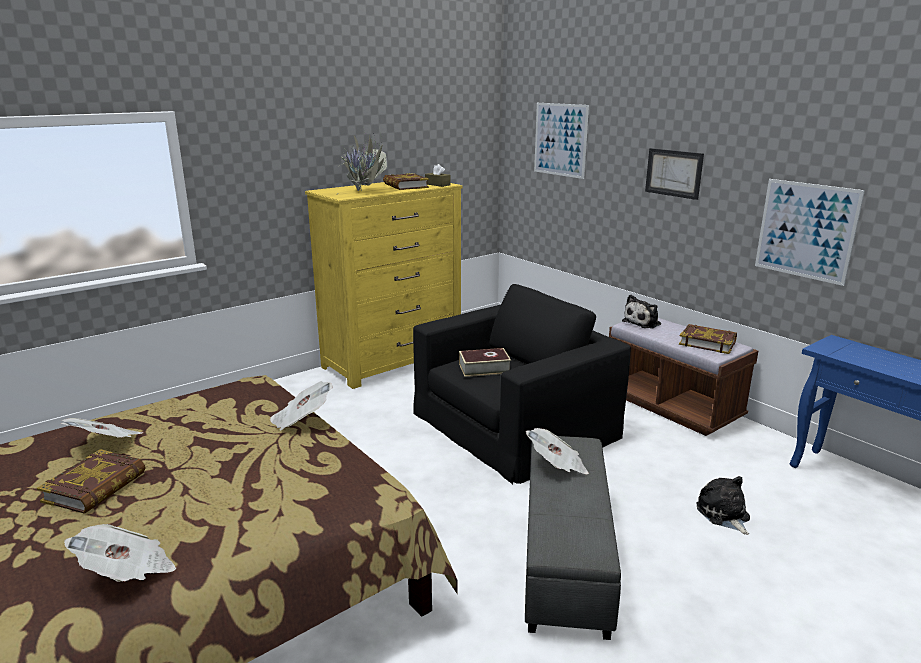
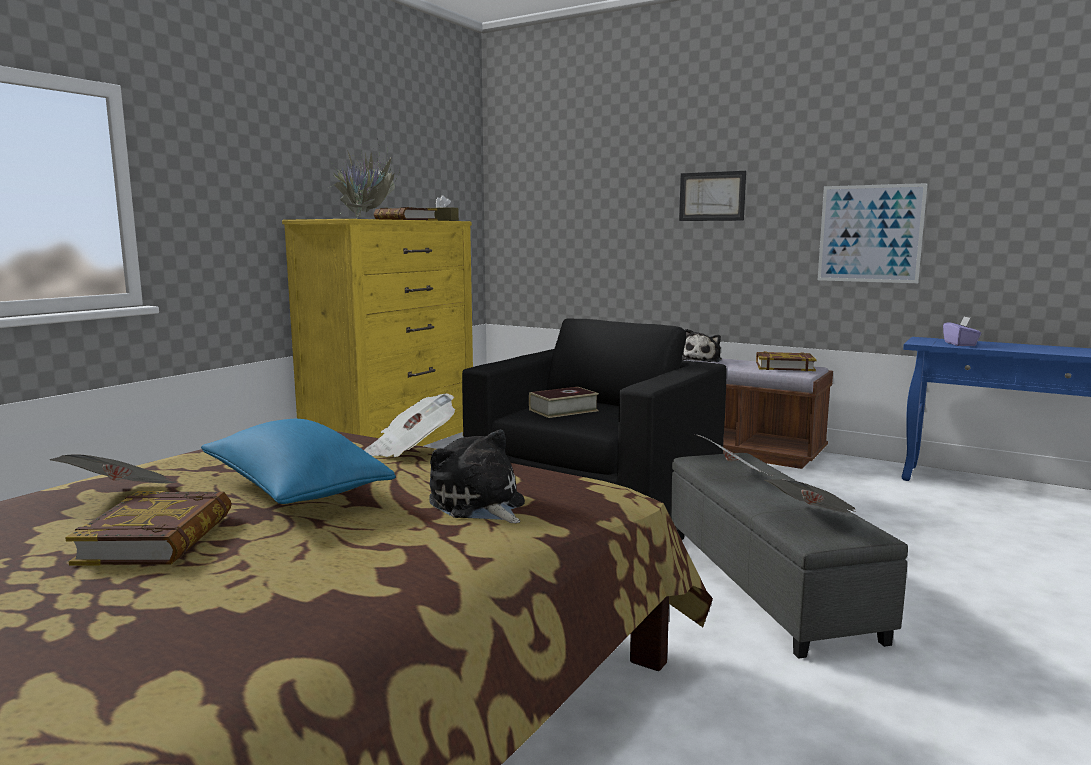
camera: 20 degrees left, 10 degrees down
newspaper [64,524,176,582] -> newspaper moved to [765,480,855,512]
picture [534,103,589,179] -> none
plush toy [696,476,750,535] -> plush toy moved to [429,429,525,523]
none -> blue pillow [201,419,396,504]
none -> purple tissue box [943,316,981,346]

